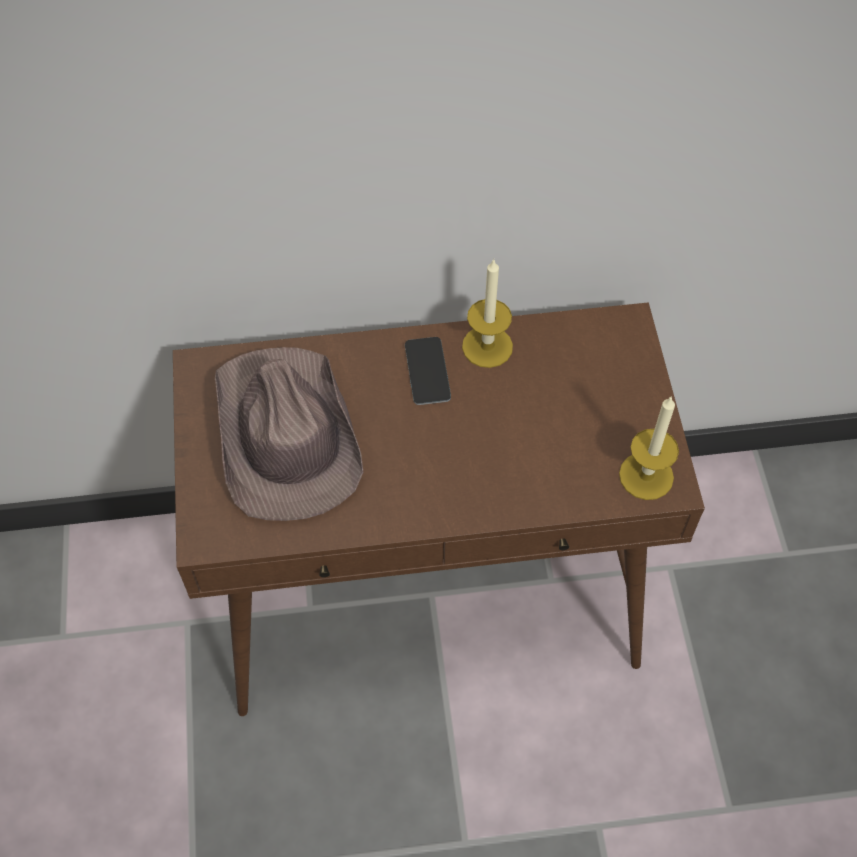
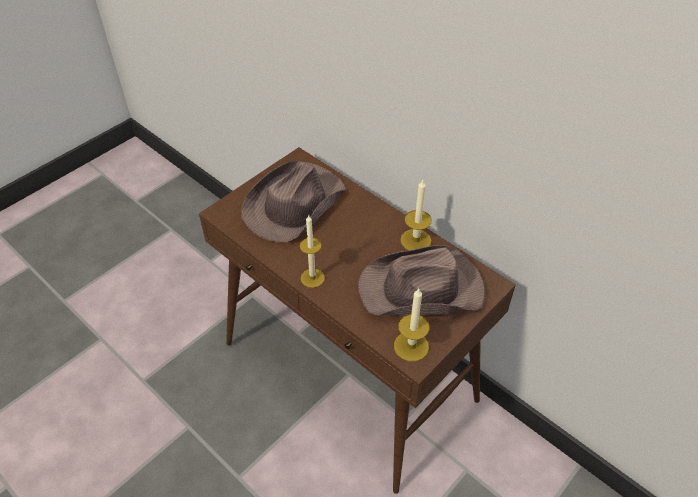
camera: 50 degrees right, 10 degrees down
phone [405,337,451,405] -> none
none -> candle [300,215,325,288]
none -> brown hat [358,245,485,316]

